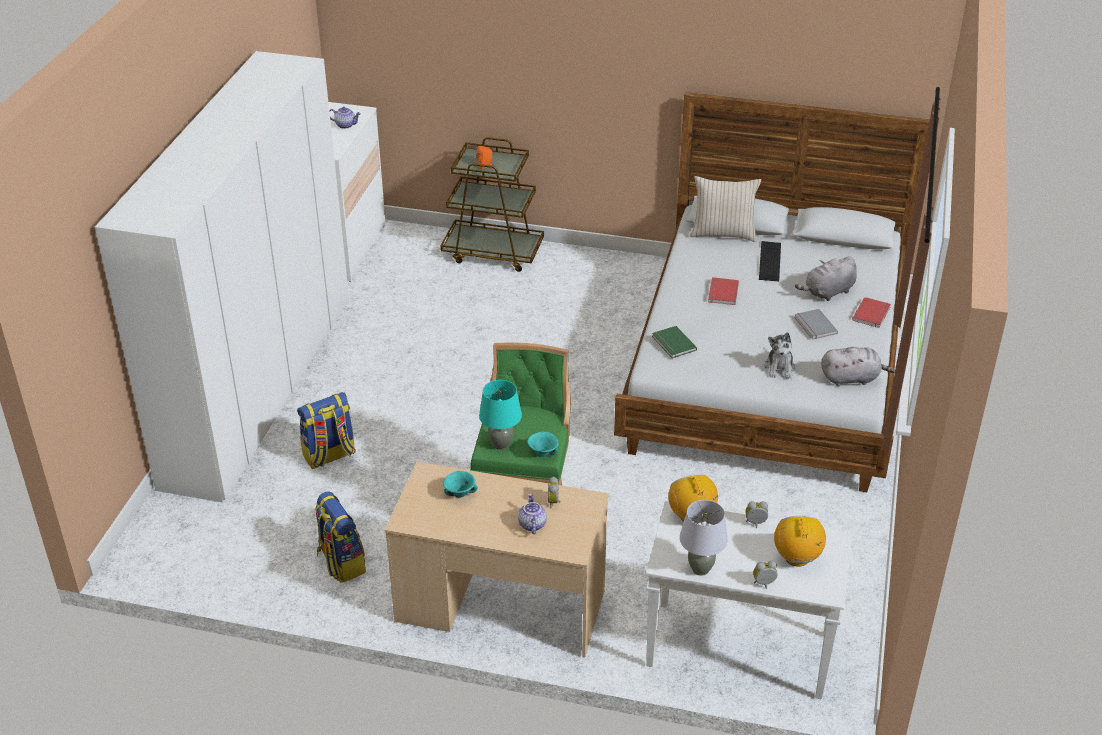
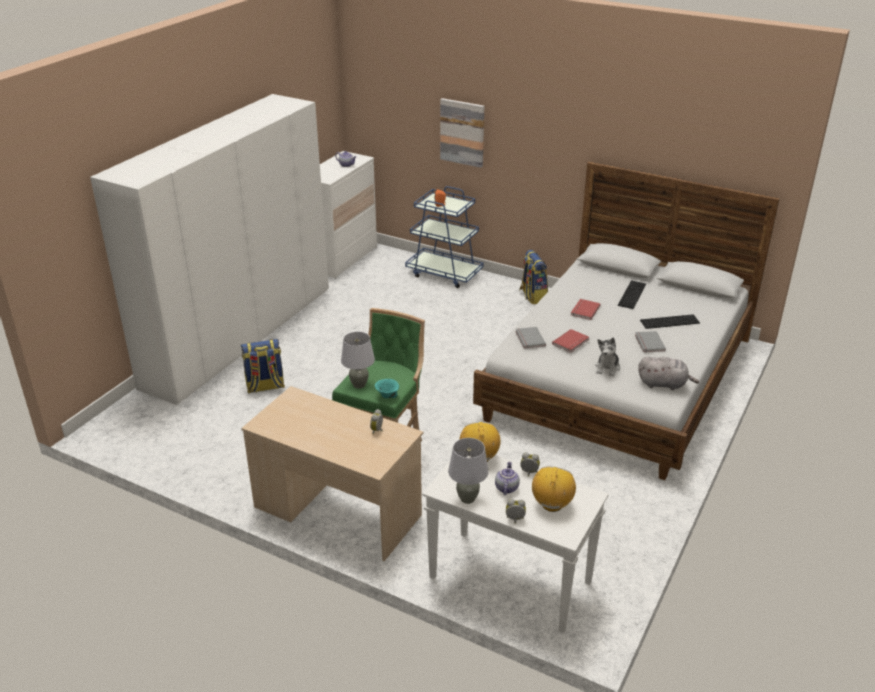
camera: 15 degrees right, 5 degrees down
backpack [315,492,366,583] -> backpack moved to [519,250,548,304]
brown cart [440,137,544,272] -> blue cart [405,186,484,288]
turquoise bowl [443,471,478,498] -> none
turquoise table lamp [479,380,522,450] -> grey table lamp [341,332,375,389]
teapot [518,494,547,534] -> teapot moved to [495,461,520,495]
green book [652,326,697,358] -> grey book [516,327,546,349]
beige pillow [689,176,761,242] -> none
grey plush toy [795,256,857,301] -> keyboard [640,314,700,329]
red book [852,297,891,328] -> red book moved to [552,329,589,353]
none -> picture [440,98,484,168]

